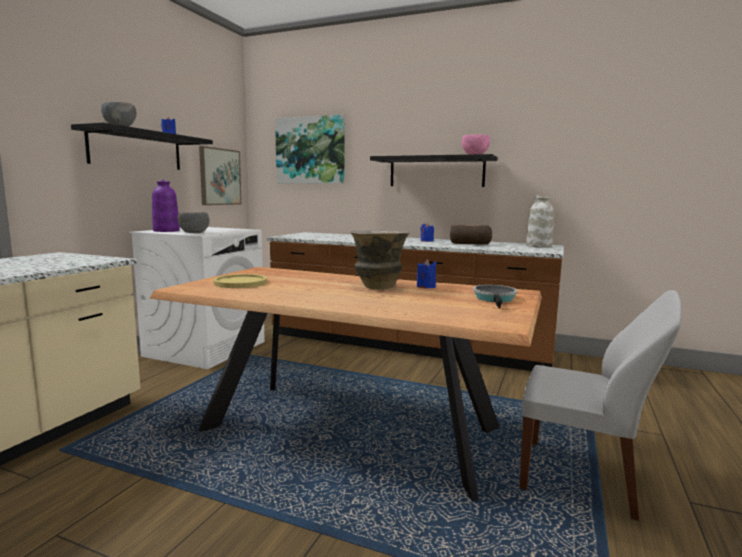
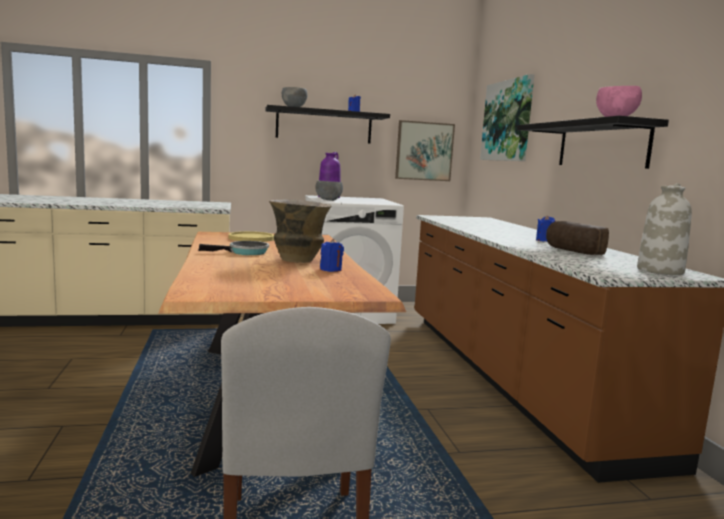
camera: 55 degrees right, 0 degrees up
frying pan [473,285,517,308] -> frying pan moved to [198,241,269,255]

